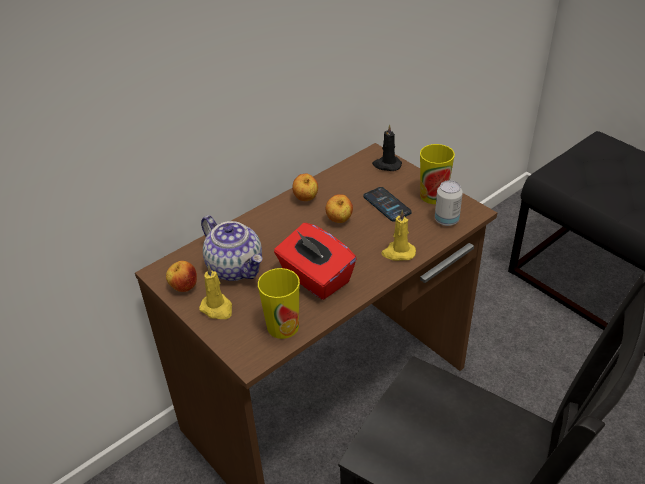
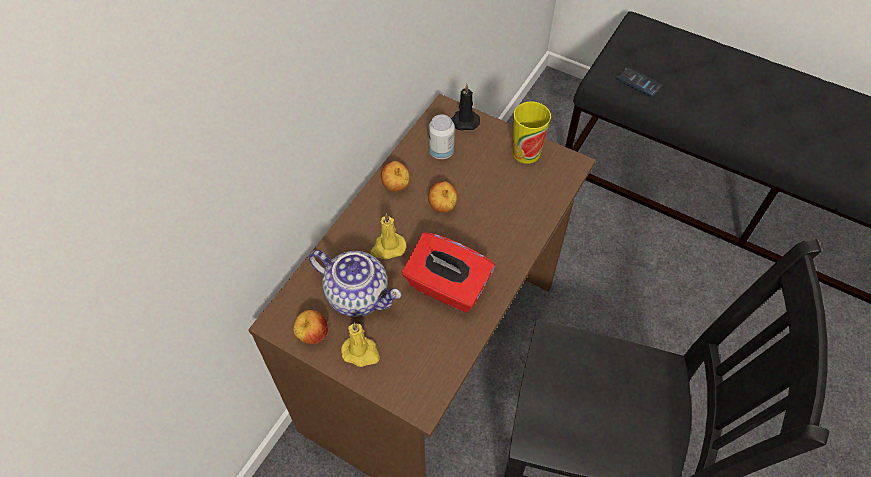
camera: 20 degrees left, 15 degrees up
cup [258,268,300,339] -> none
phone [363,187,412,222] -> phone moved to [616,67,663,97]
yellow candle [381,210,416,261] -> yellow candle moved to [371,213,406,259]
can [435,180,463,226] -> can moved to [429,114,455,159]

